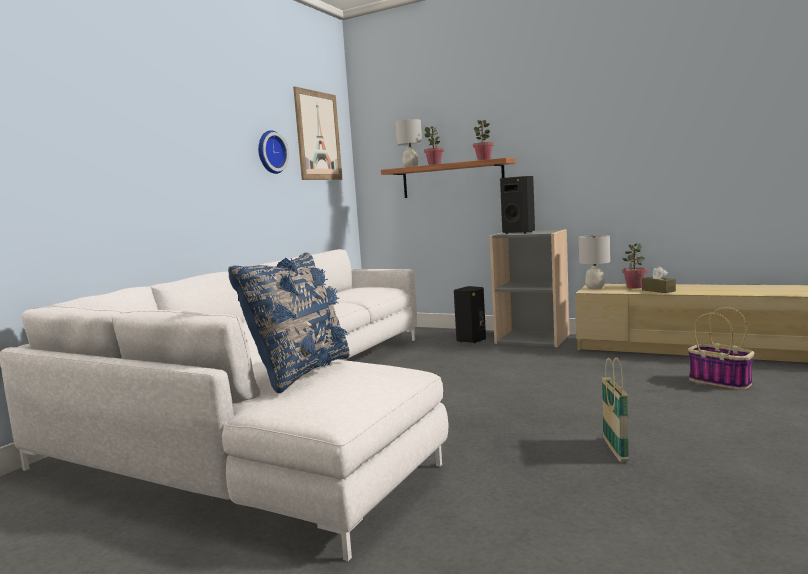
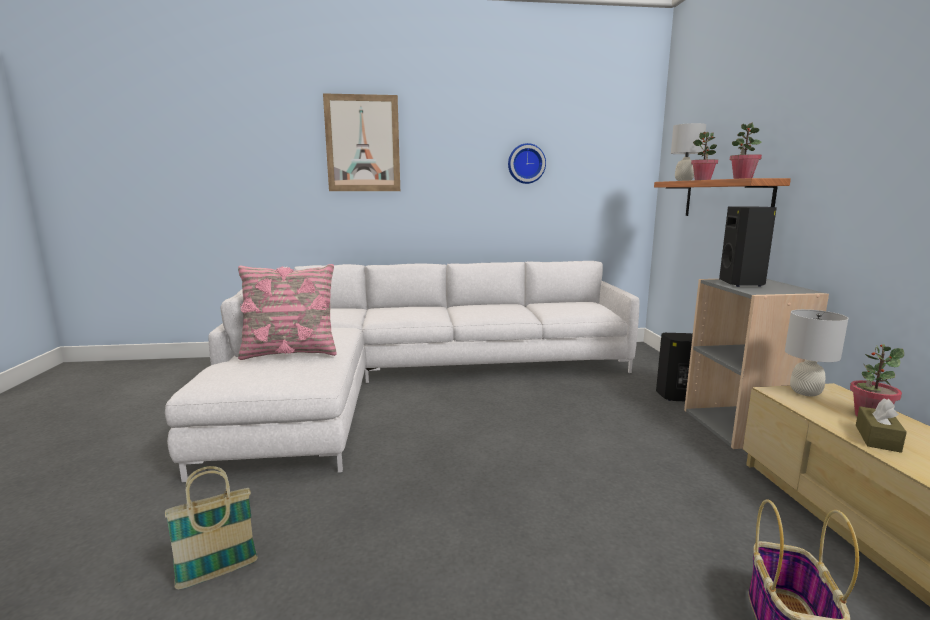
camera: 55 degrees right, 5 degrees up
blue pillow [228,253,350,393] -> pink pillow [238,264,337,360]
picture [293,87,343,180] -> picture moved to [323,93,400,191]
basket [602,357,629,462] -> basket moved to [165,466,258,589]

